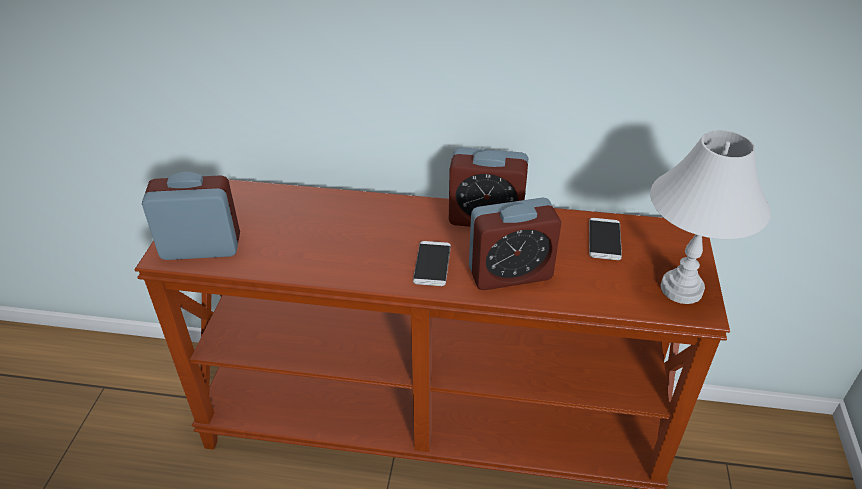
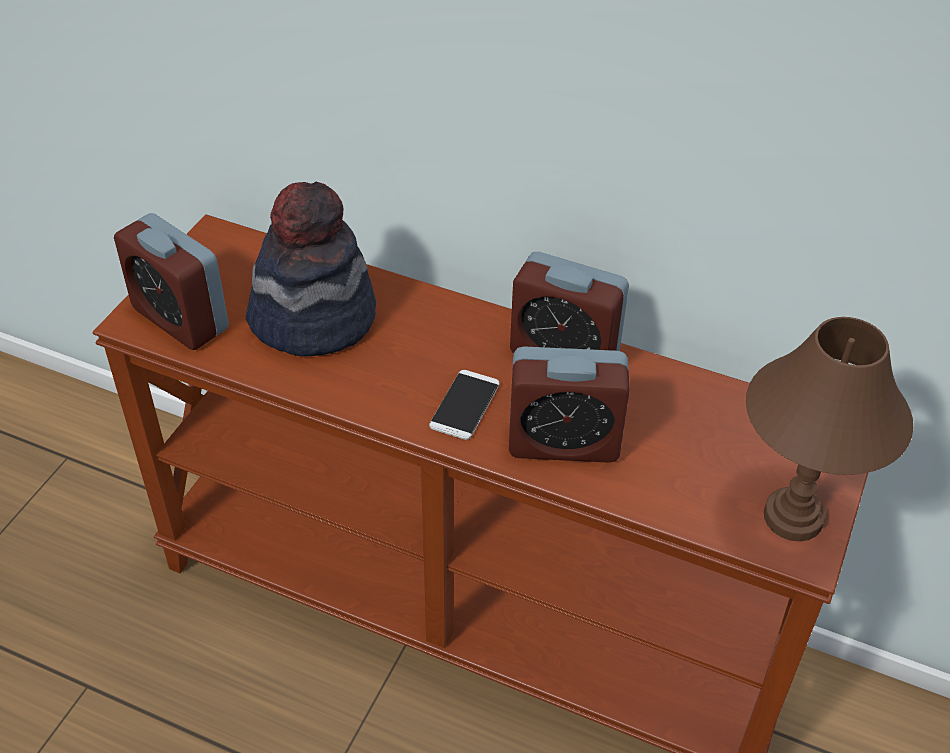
camera: 15 degrees right, 5 degrees up
alarm clock [142,172,240,260] -> alarm clock turned 150 degrees counterclockwise [114,213,229,350]
phone [589,218,622,260] -> none
white table lamp [650,130,771,304] -> brown table lamp [746,317,913,542]
none -> hat [246,182,376,357]

